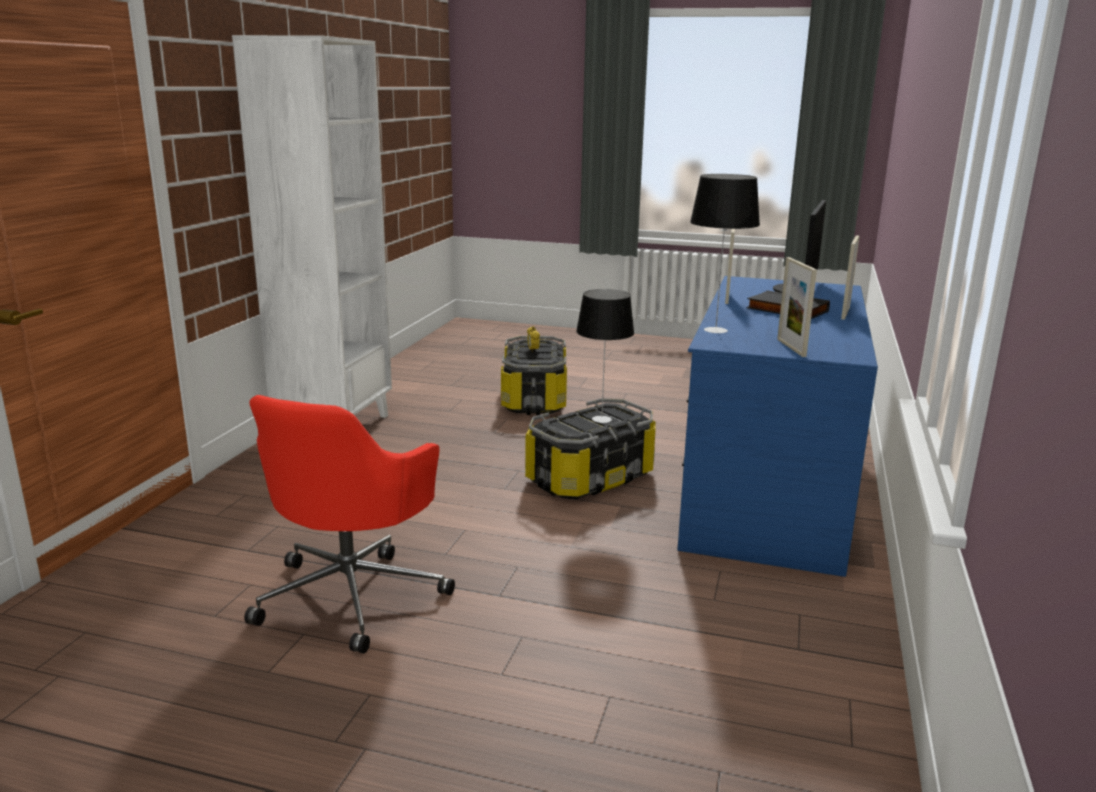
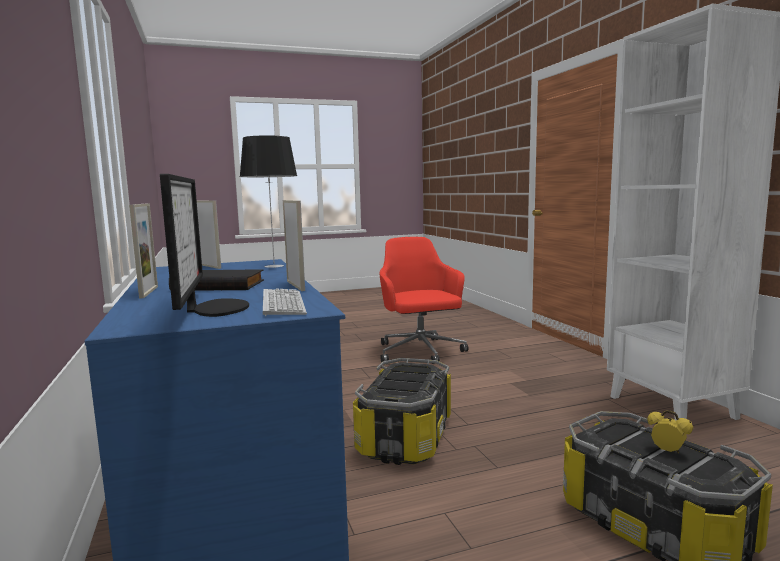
camera: 145 degrees right, 10 degrees down
table lamp [576,289,634,423] -> none
none -> keyboard [263,289,307,316]

